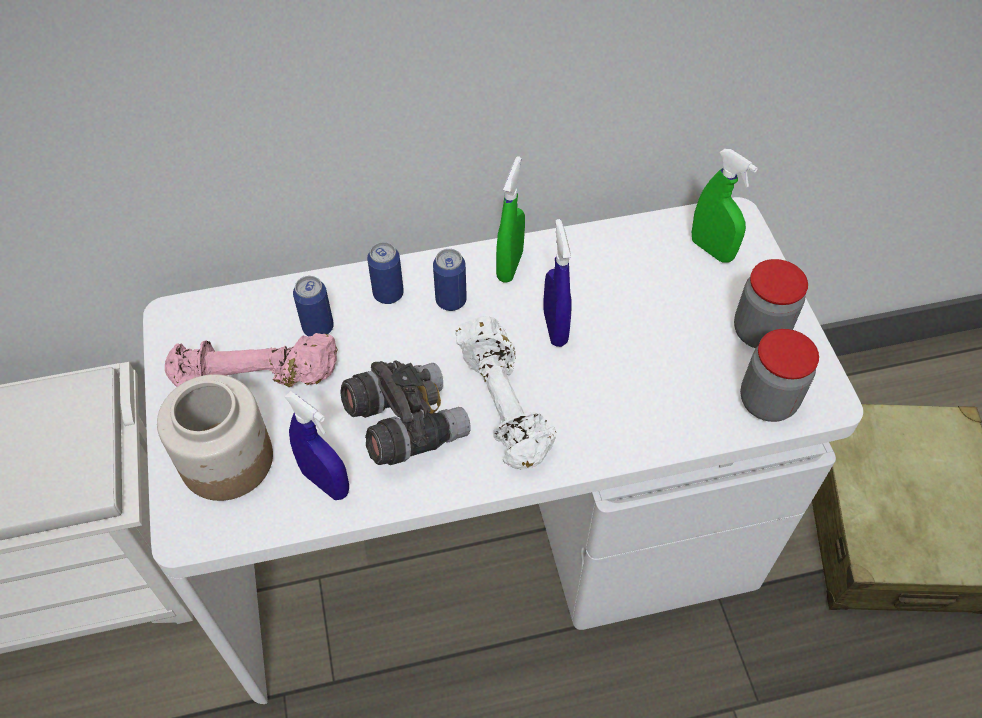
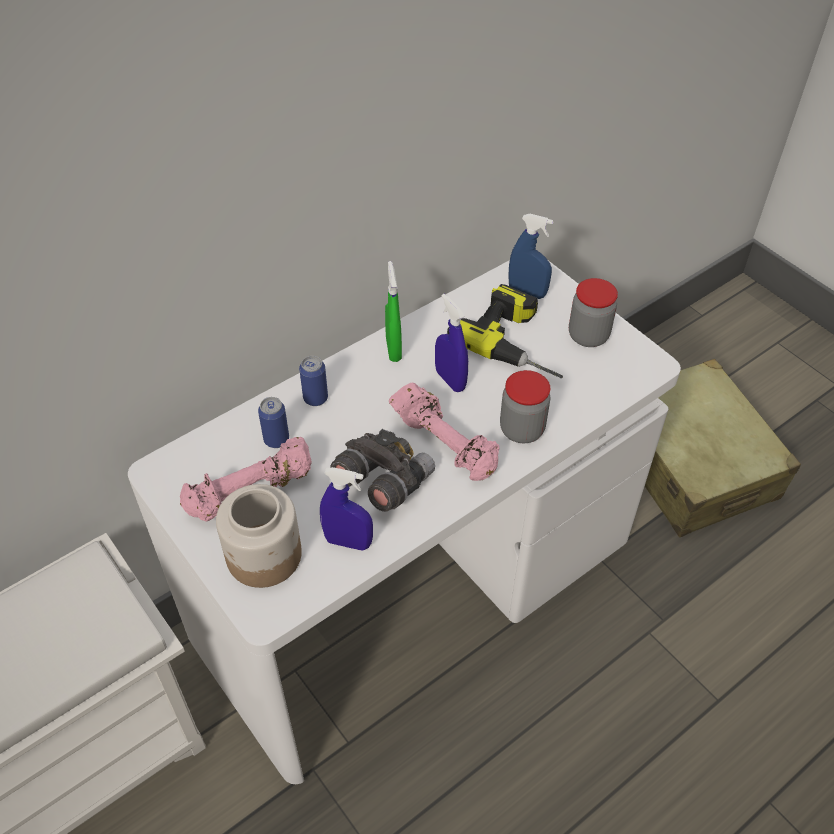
camera: 25 degrees left, 5 degrees down
can [433,249,467,311] -> none
white dumbbell [455,316,557,470] -> pink dumbbell [389,383,500,481]
green spray bottle [692,149,758,263] -> blue spray bottle [508,214,554,299]
jar [740,329,819,422] -> jar moved to [500,370,550,443]
none -> power drill [447,284,563,378]

